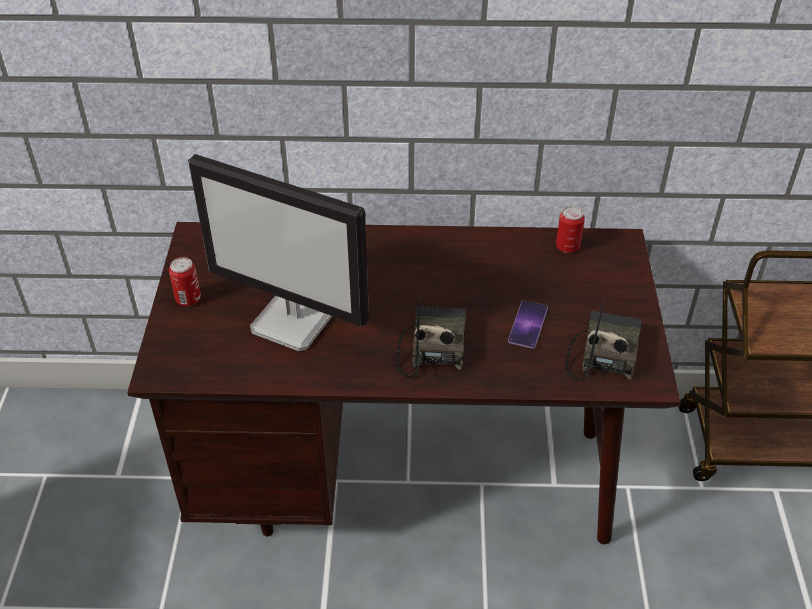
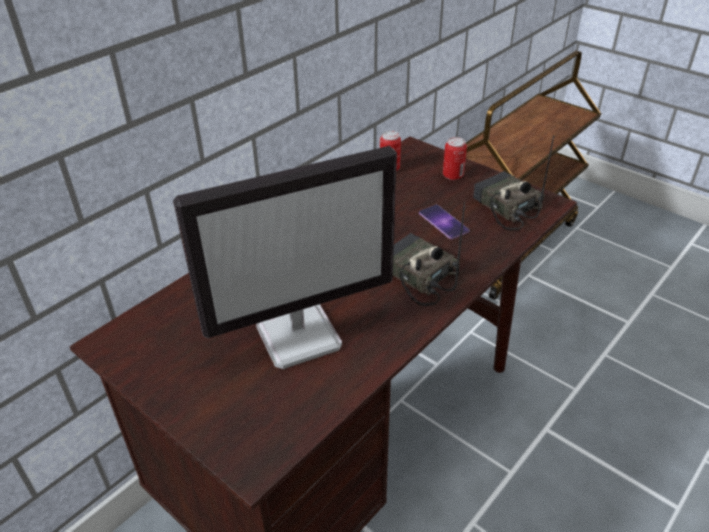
camera: 50 degrees left, 5 degrees down
can [169,257,201,306] -> can moved to [443,137,467,180]

